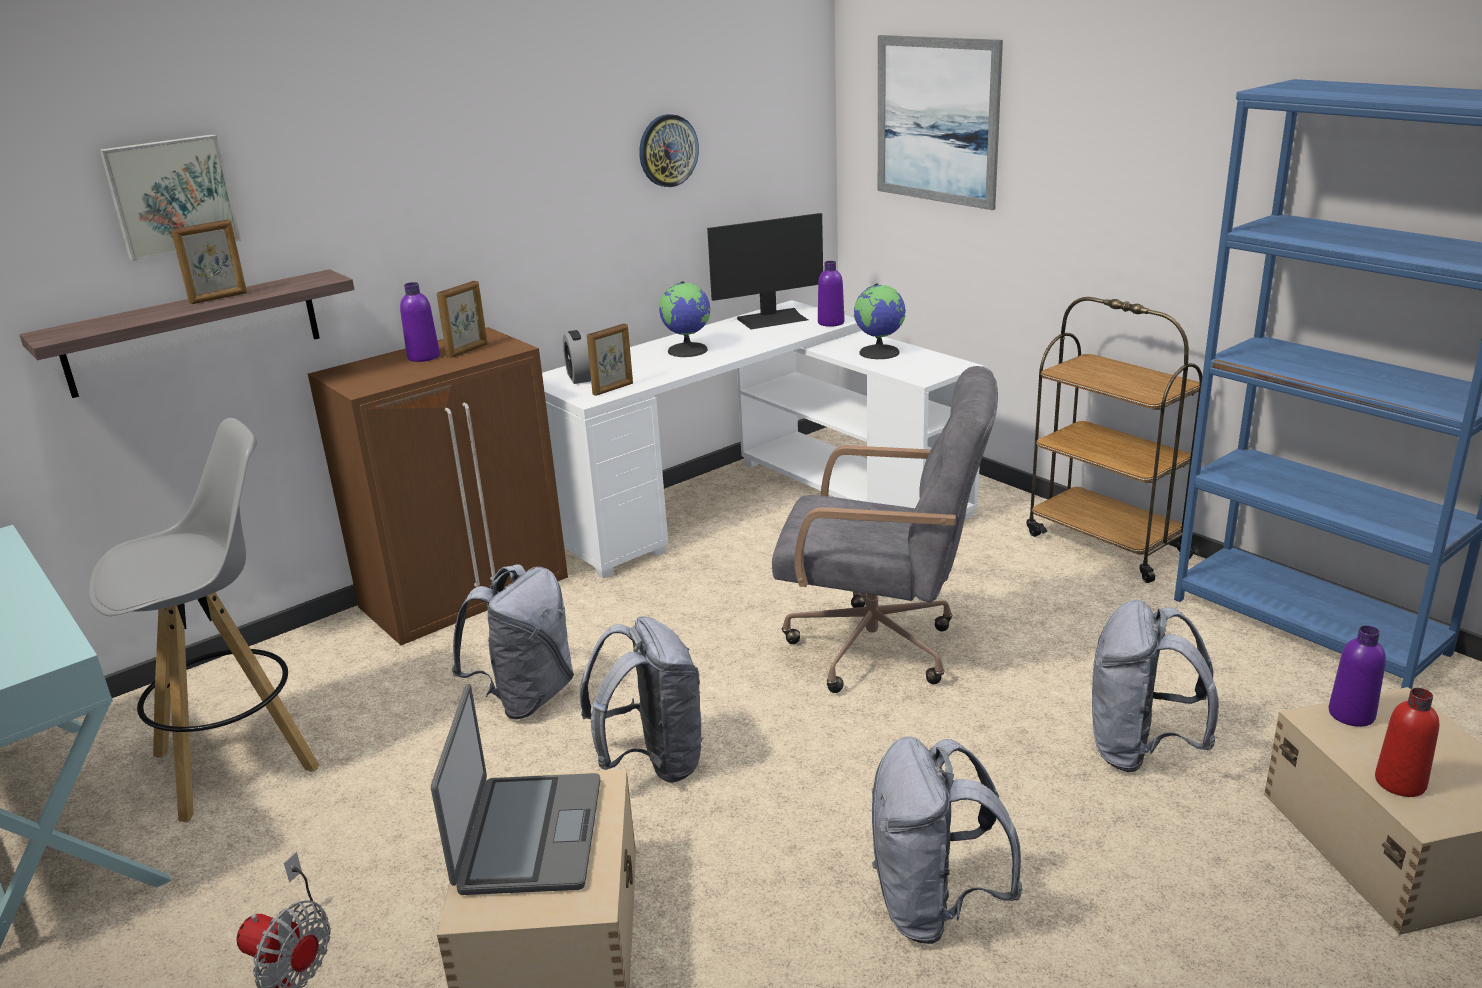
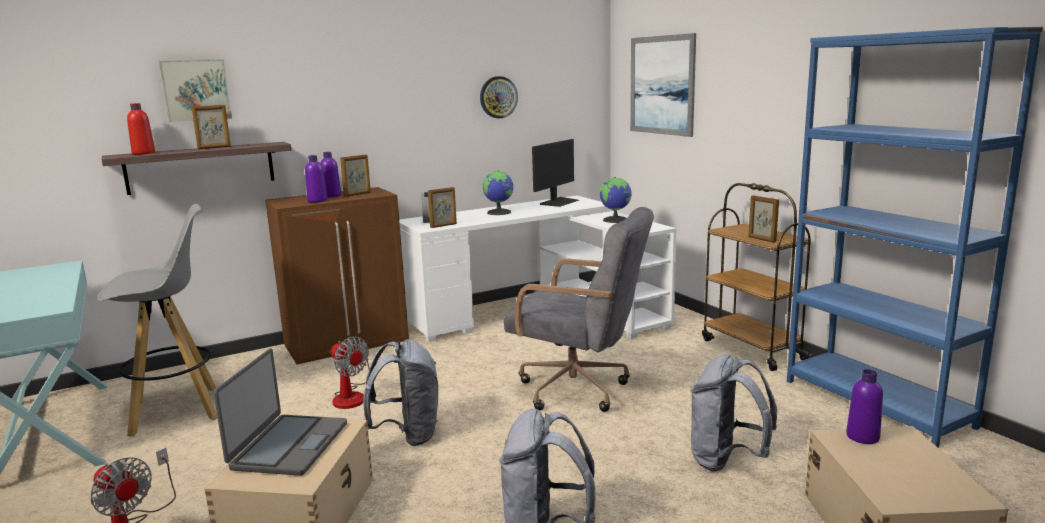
camera: 10 degrees right, 10 degrees down
grey backpack [452,564,574,720] -> fan [331,336,370,409]
monitor [707,213,823,329] -> monitor turned 45 degrees counterclockwise [532,139,579,207]
purple bottle [818,261,844,327] -> purple bottle moved to [305,155,327,203]
red bottle [1375,688,1439,797] -> red bottle moved to [127,103,155,155]
none -> picture frame [748,195,779,243]

